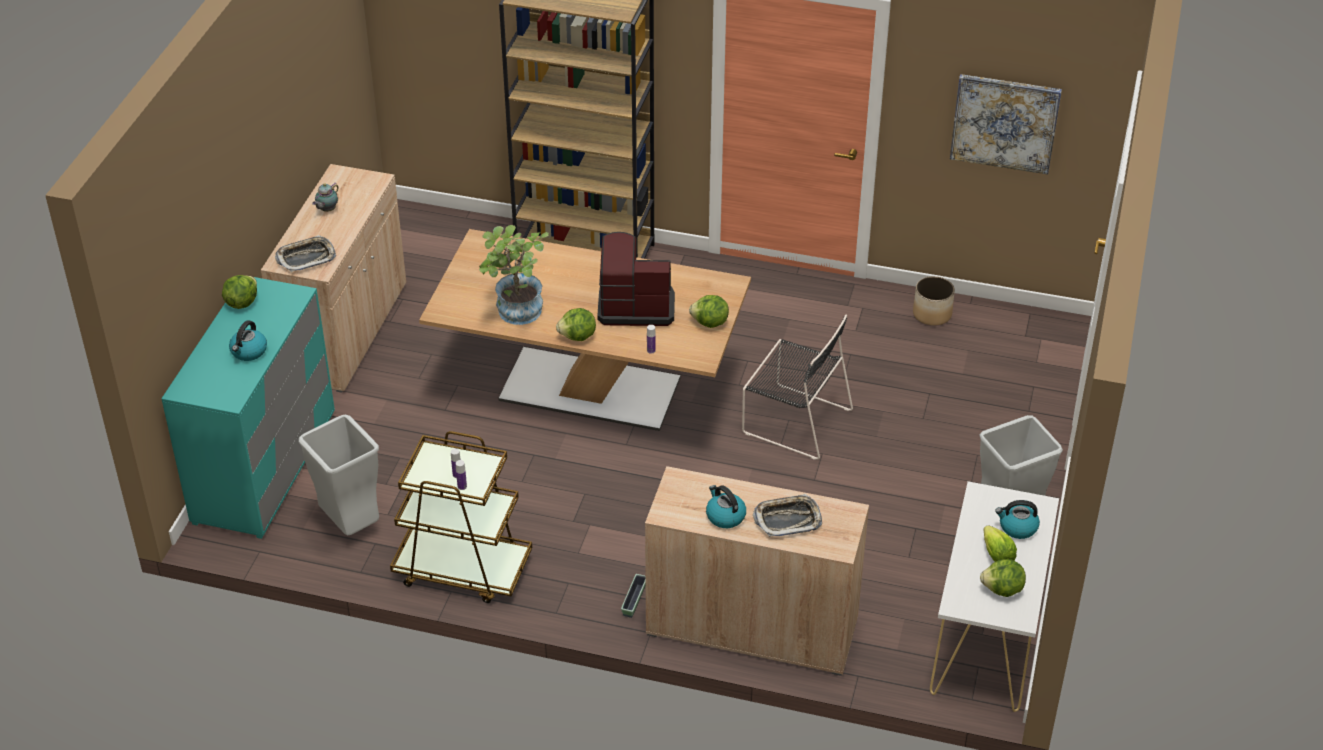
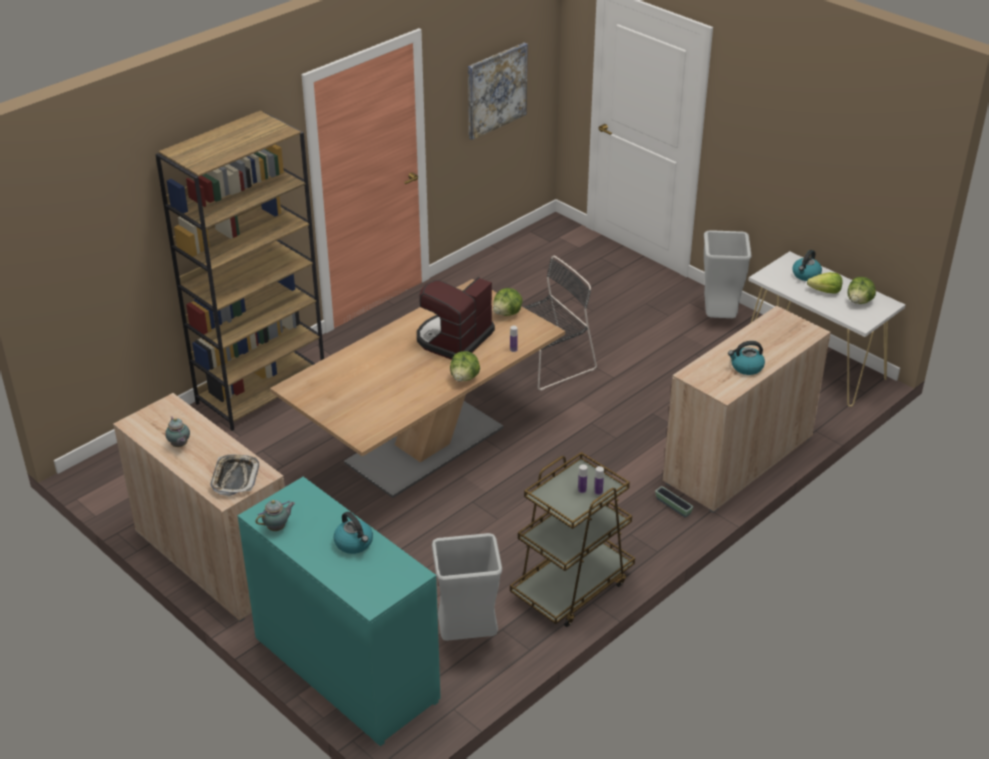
camera: 60 degrees left, 5 degrees down
lettuce [222,275,257,309] -> teapot [256,500,295,531]
potted plant [479,225,549,325] -> none
tray [753,494,822,537] -> none
planter [913,276,955,326] -> none

